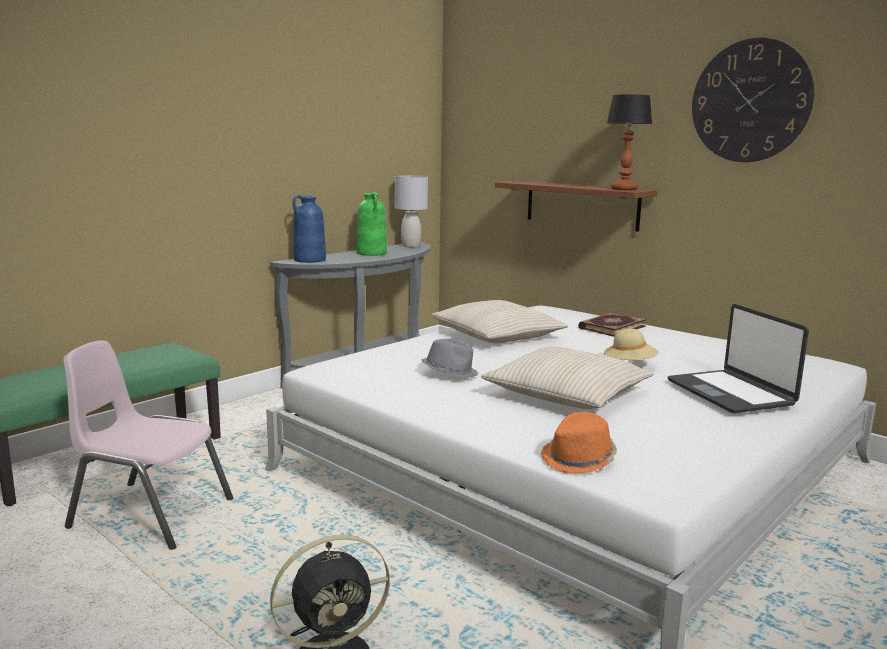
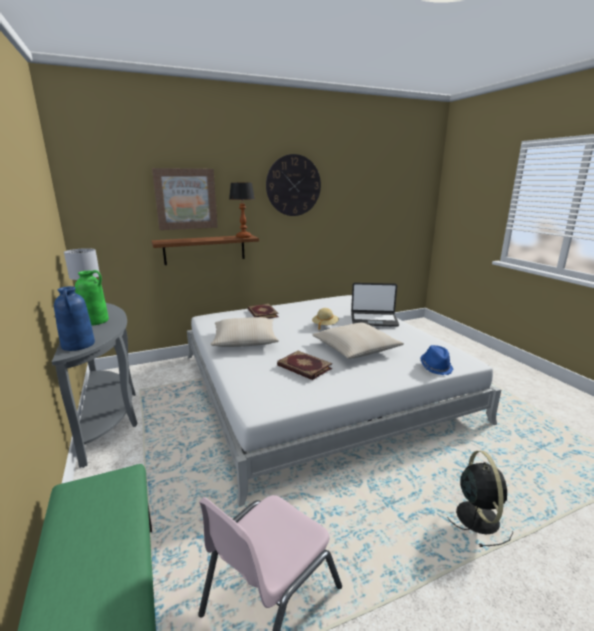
camera: 65 degrees left, 5 degrees up
grey hat [421,339,479,378] -> book [277,351,332,380]
orange hat [541,411,617,474] -> blue hat [420,345,454,375]
none -> picture [152,168,218,230]

